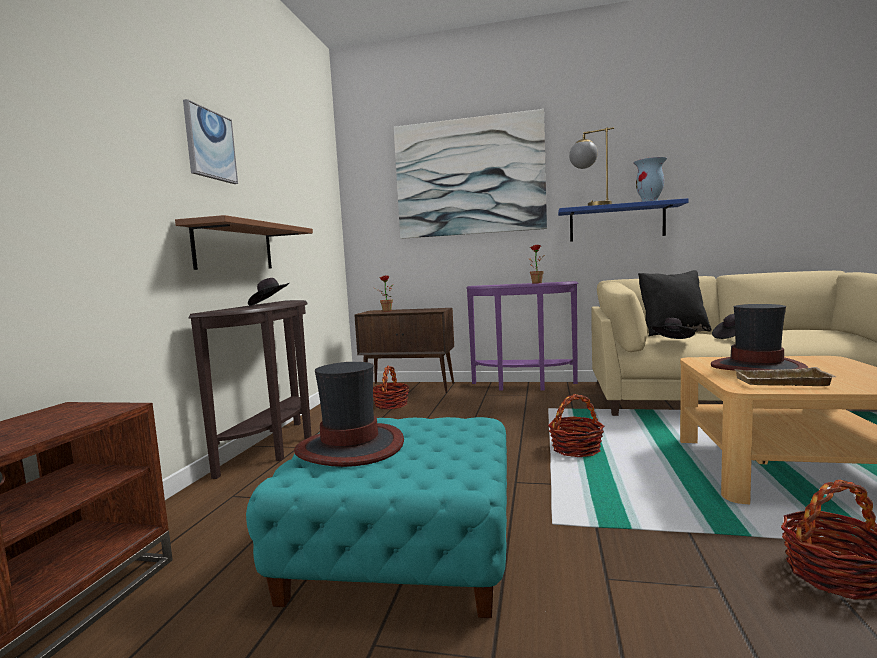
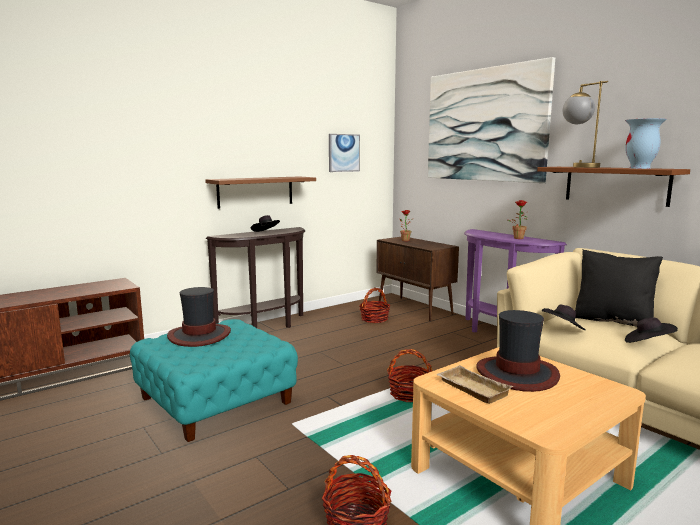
camera: 40 degrees right, 5 degrees up
picture [183,99,238,184] -> picture moved to [329,134,360,172]
blue shelf [558,198,689,242] -> brown shelf [537,167,690,207]

